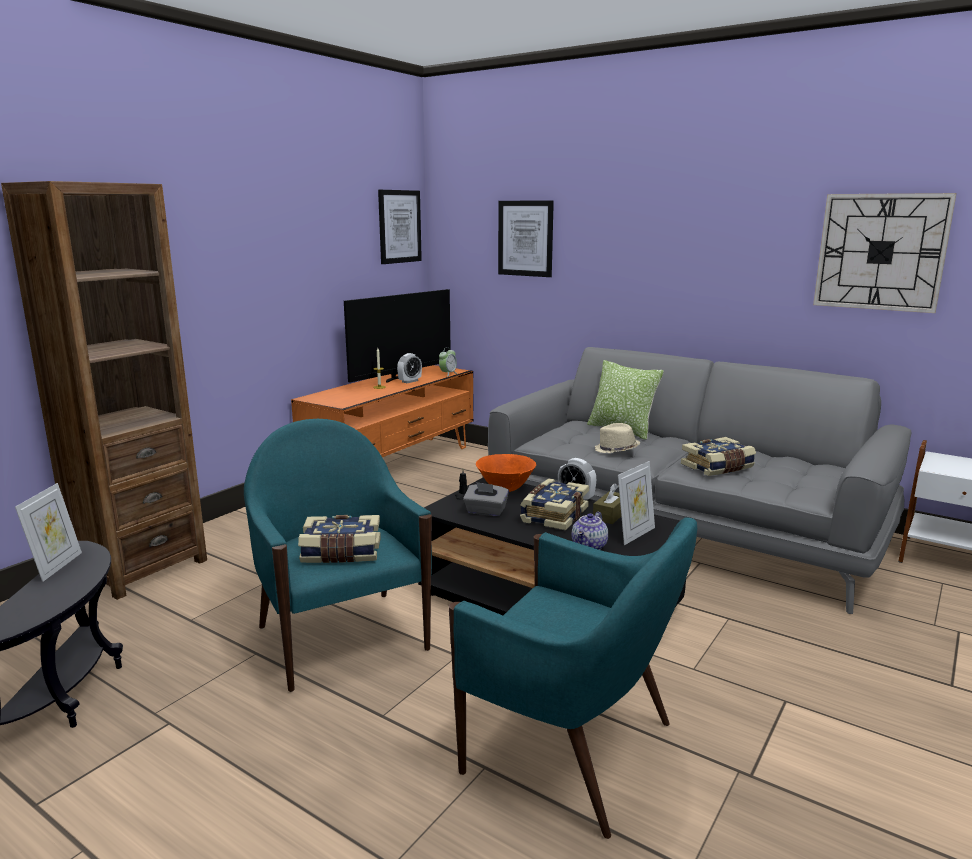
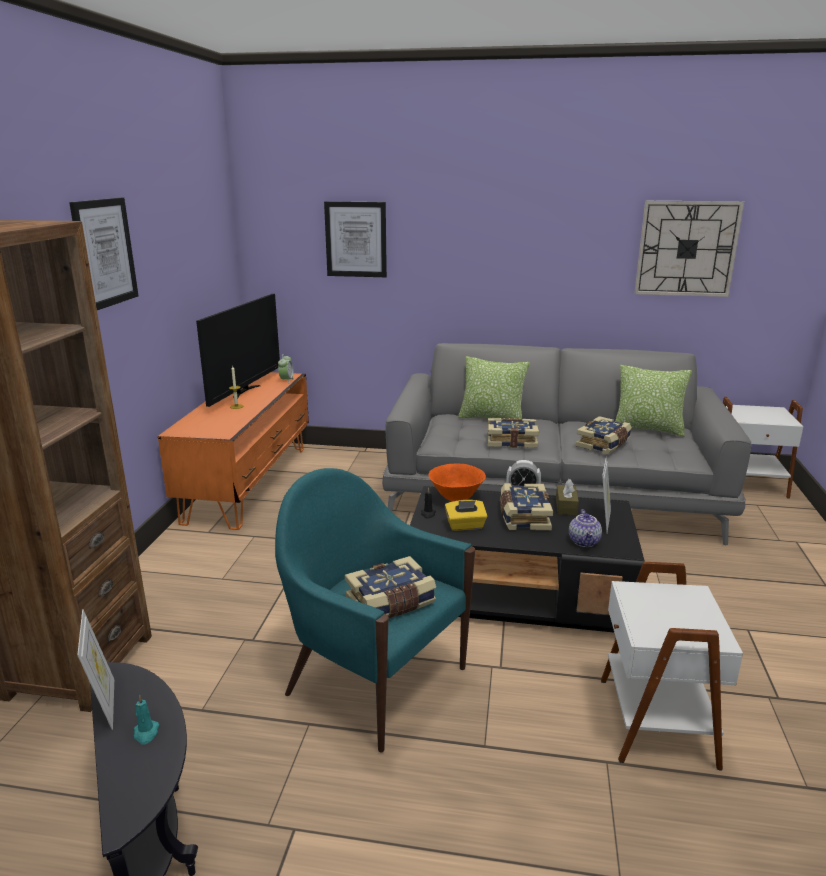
camera: 25 degrees left, 5 degrees up
picture [378,190,422,264] -> picture moved to [69,198,139,310]
alarm clock [397,353,422,383] -> none
turquoise armchair [449,518,697,839] -> white side table [601,562,743,770]
grey tissue box [463,482,509,516] -> yellow tissue box [445,500,487,531]
beige hat [595,423,640,453] -> book [487,418,539,448]
none -> turquoise candle [134,694,159,744]
none -> pillow [615,365,692,437]

